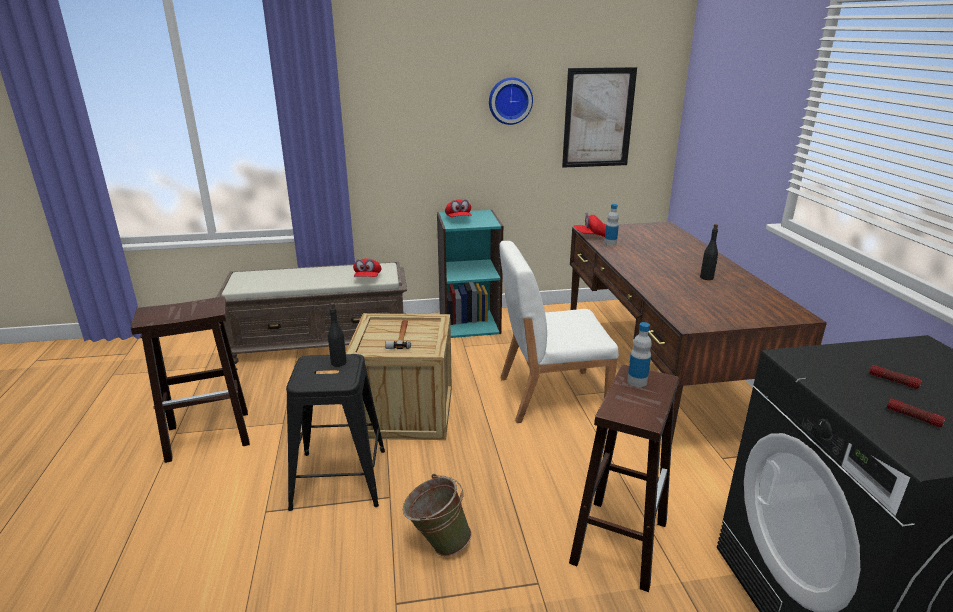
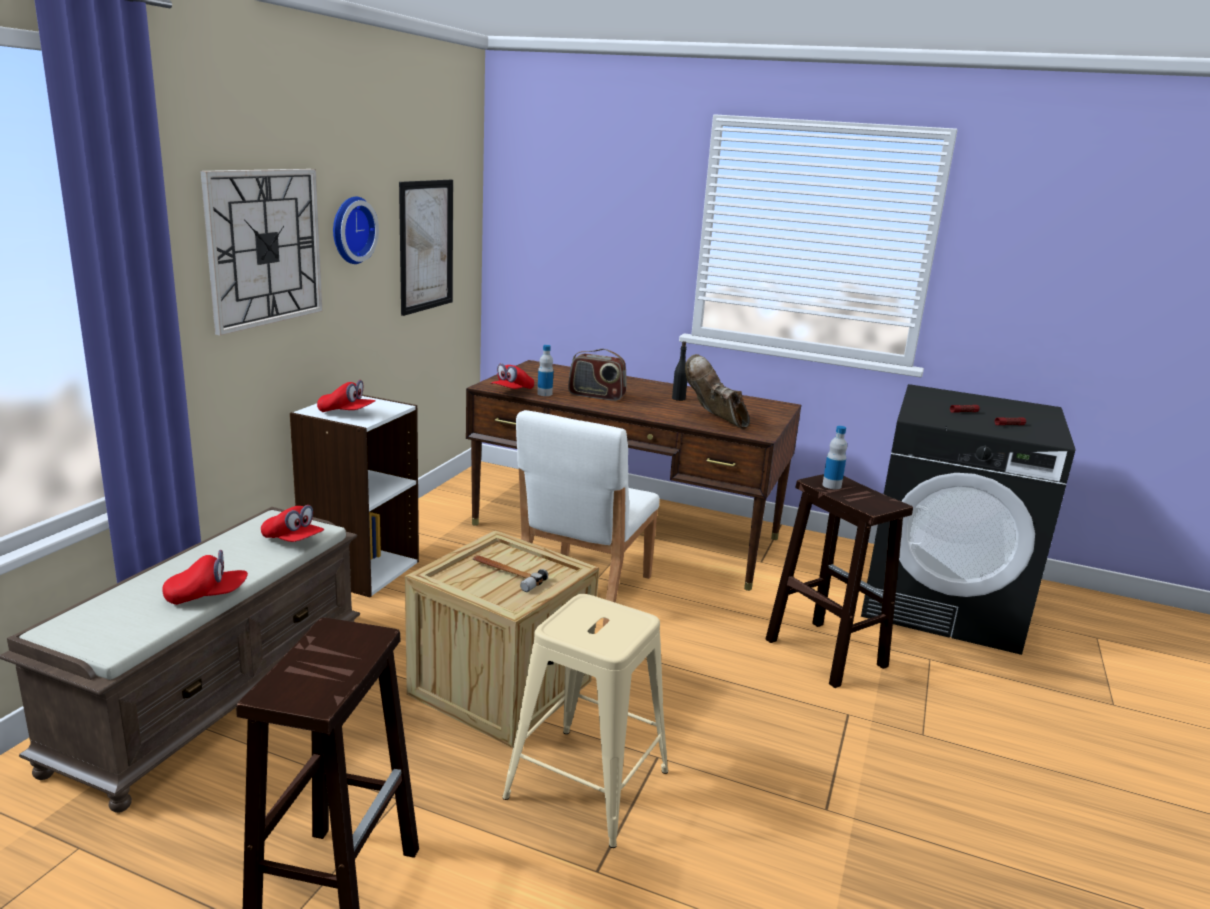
camera: 60 degrees left, 5 degrees down
black stool [286,354,385,511] -> beige stool [502,594,668,848]
black bottle [328,303,347,367] -> none
green bucket [403,474,471,556] -> none
turquoise bookcase [437,210,503,338] -> white bookcase [290,395,419,598]
none -> red cap [162,550,248,605]
none -> wall clock [200,169,322,336]
none -> radio [568,349,627,401]
none -> brown boot [685,354,750,430]

